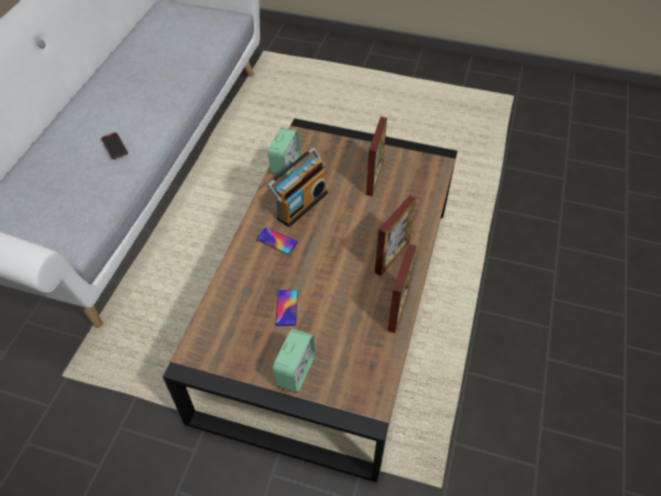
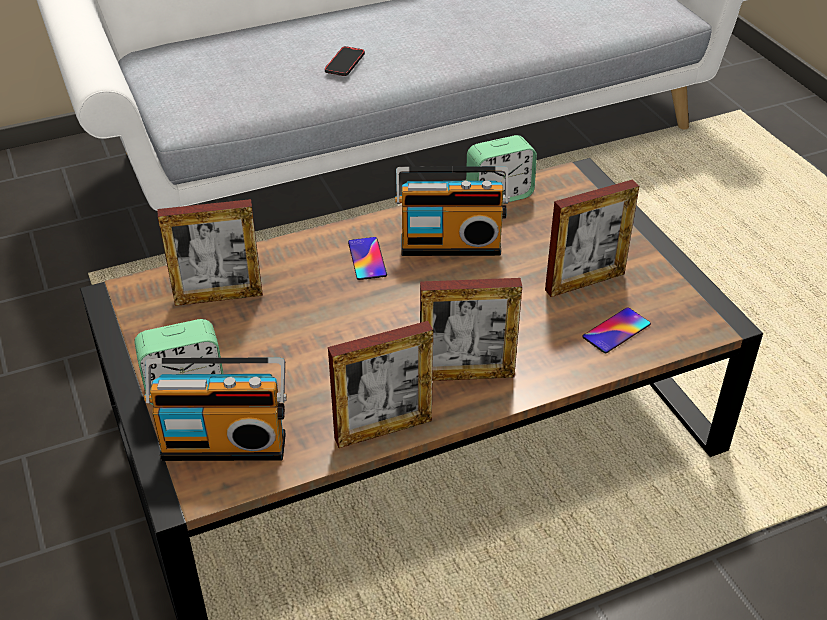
camera: 50 degrees right, 10 degrees down
phone [276,290,298,326] -> phone moved to [582,307,651,353]
none -> radio [144,357,287,461]
none -> picture frame [158,199,263,306]

